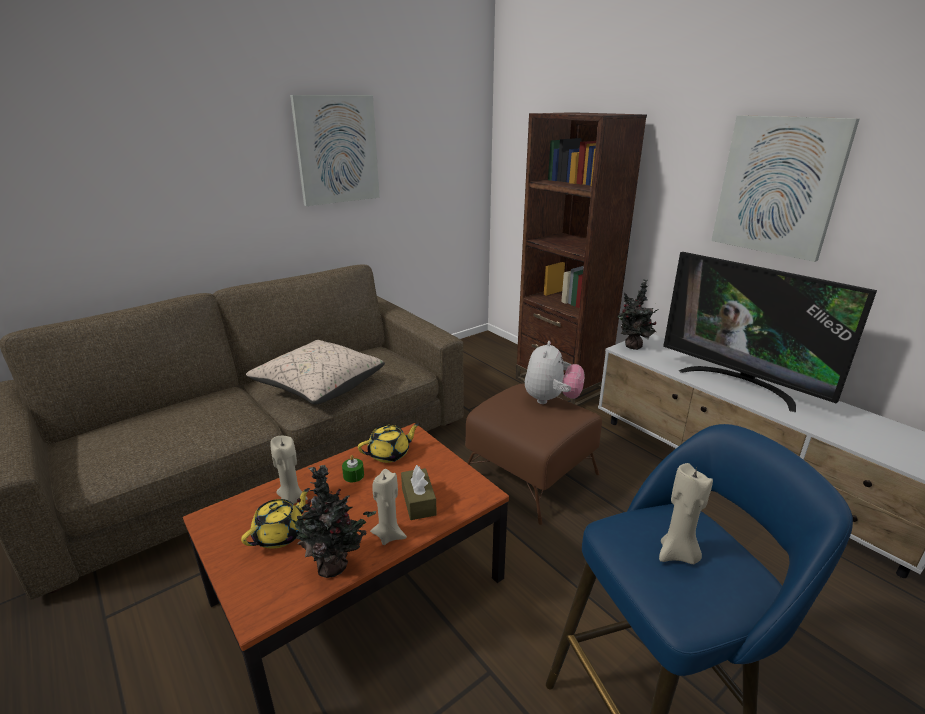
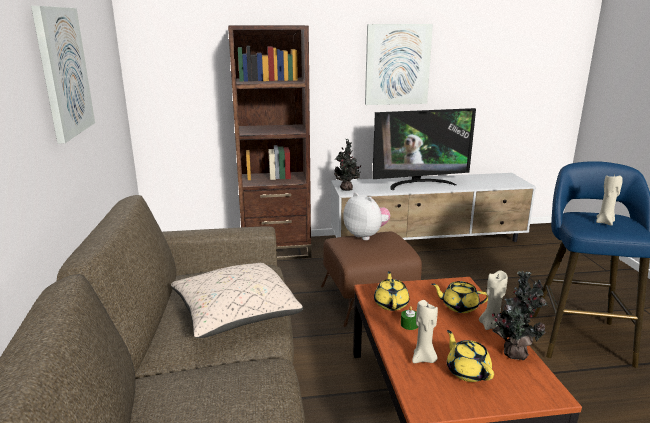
camera: 60 degrees left, 5 degrees down
brown tissue box [401,465,437,520] -> yellow teapot [432,281,488,313]

